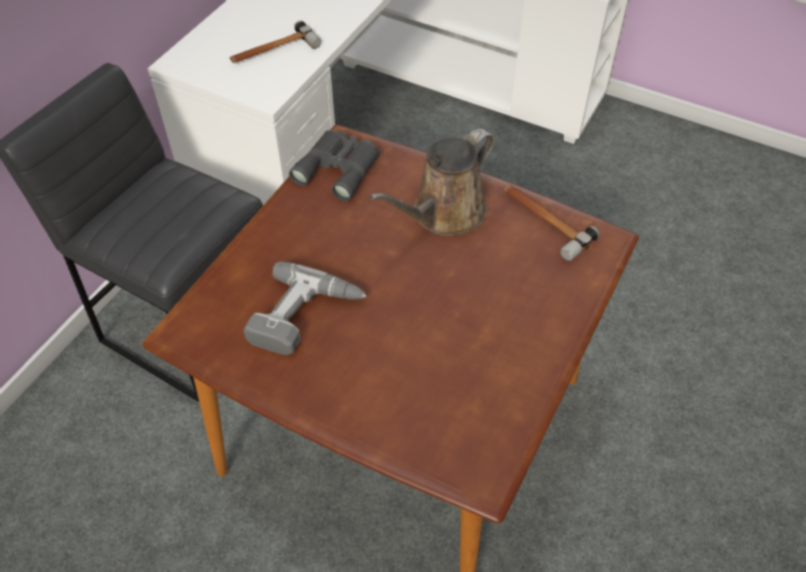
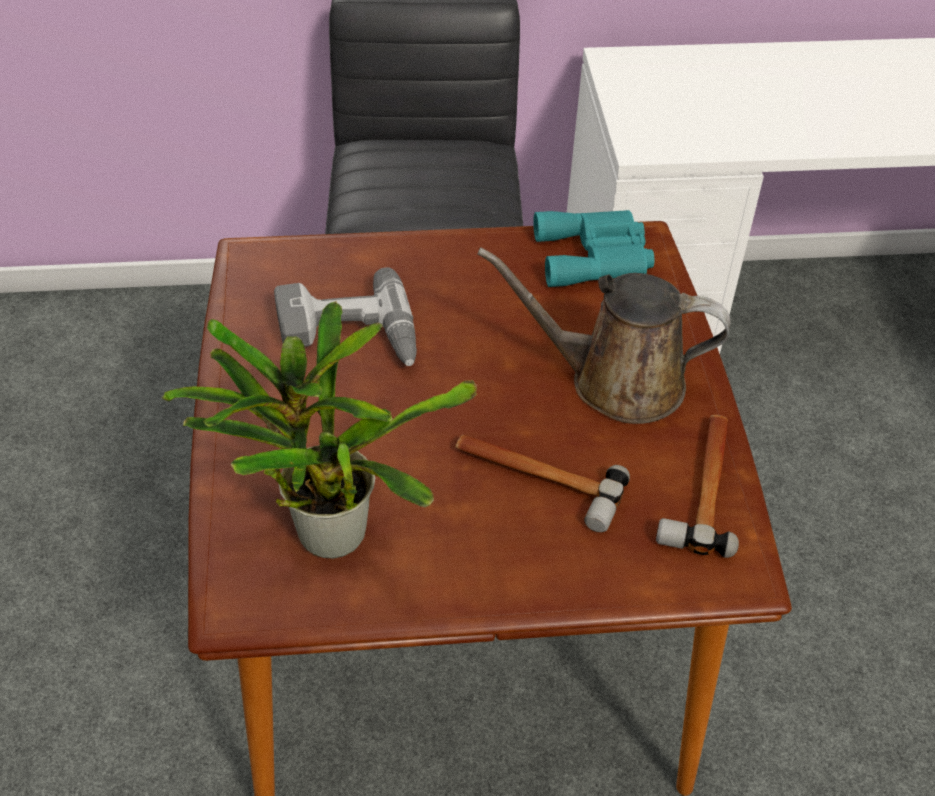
camera: 55 degrees right, 5 degrees down
hammer [230,21,321,63] -> hammer moved to [455,435,630,532]
grey binoculars [289,130,380,202] -> turquoise binoculars [533,210,654,287]
none -> potted plant [162,300,477,559]

